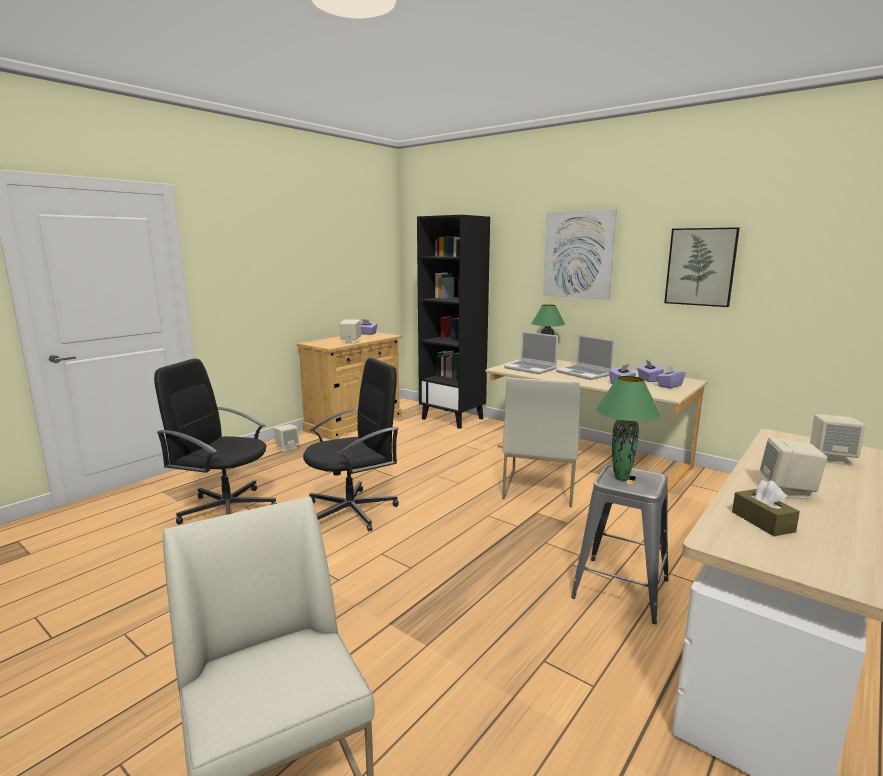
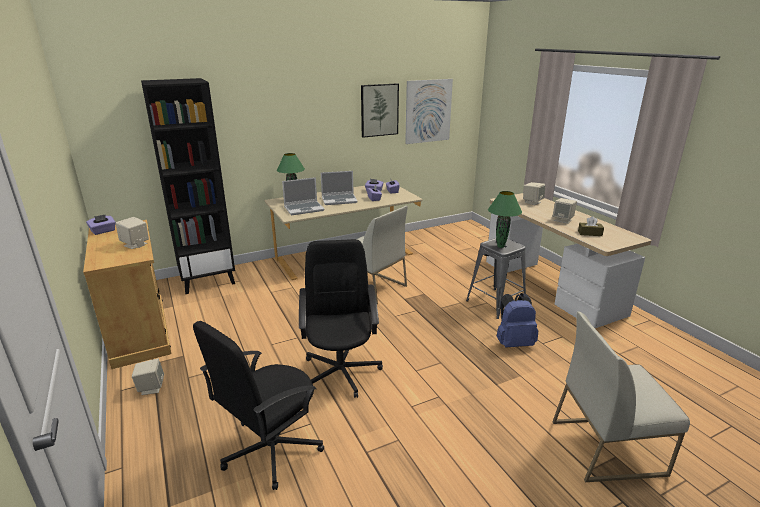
camera: 65 degrees left, 10 degrees up
picture [543,210,617,300] -> picture moved to [405,79,453,144]
none -> blue backpack [497,293,538,348]

